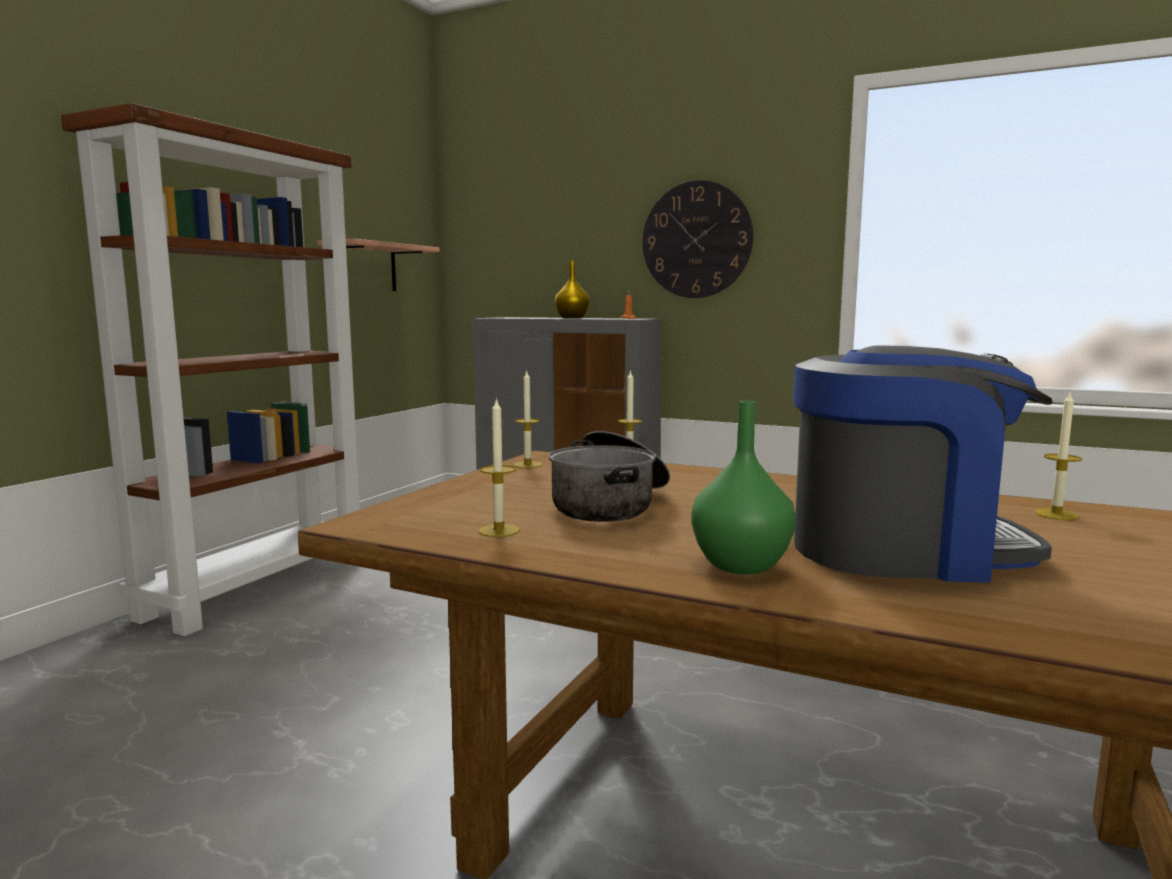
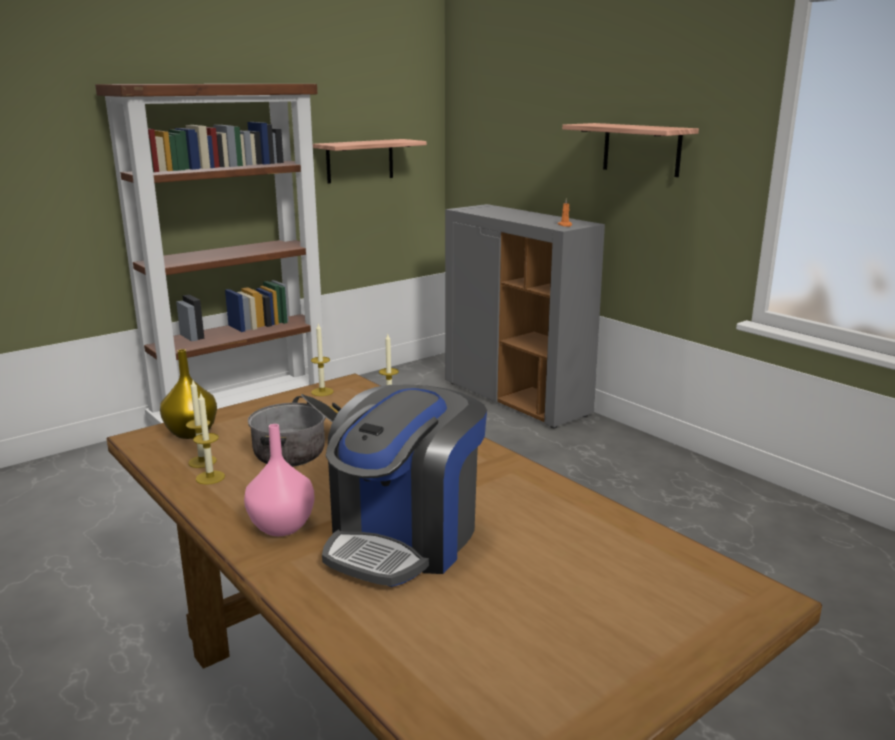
camera: 25 degrees right, 10 degrees up
yellow vase [555,260,590,319] -> yellow vase moved to [160,349,217,439]
wall clock [642,180,753,298] -> shelf [562,123,699,177]
green vase [691,401,796,574] -> pink vase [244,424,314,536]
coffee machine [793,346,1053,583] -> coffee machine turned 90 degrees clockwise [322,385,487,587]
candle [1035,393,1082,520] -> candle moved to [193,393,225,485]

